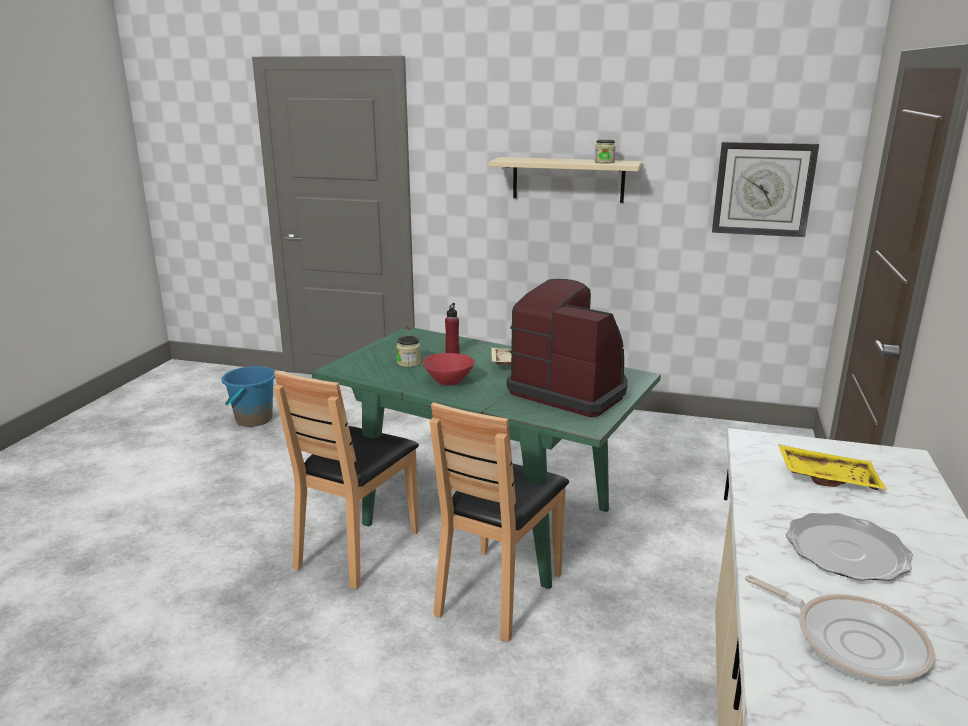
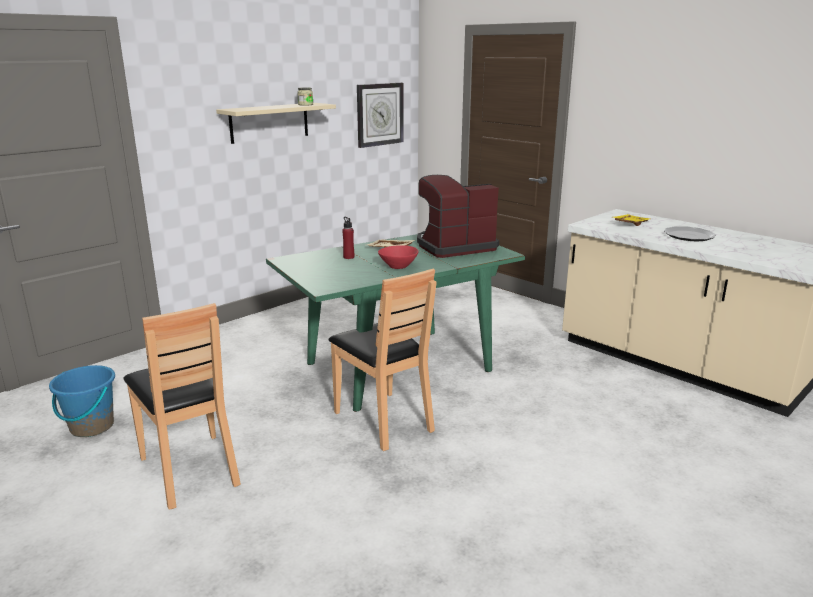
camera: 60 degrees left, 0 degrees up
jar [396,336,421,367] -> none
brown chair [429,402,569,642] -> brown chair moved to [123,303,241,510]
frying pan [745,575,935,685] -> none

